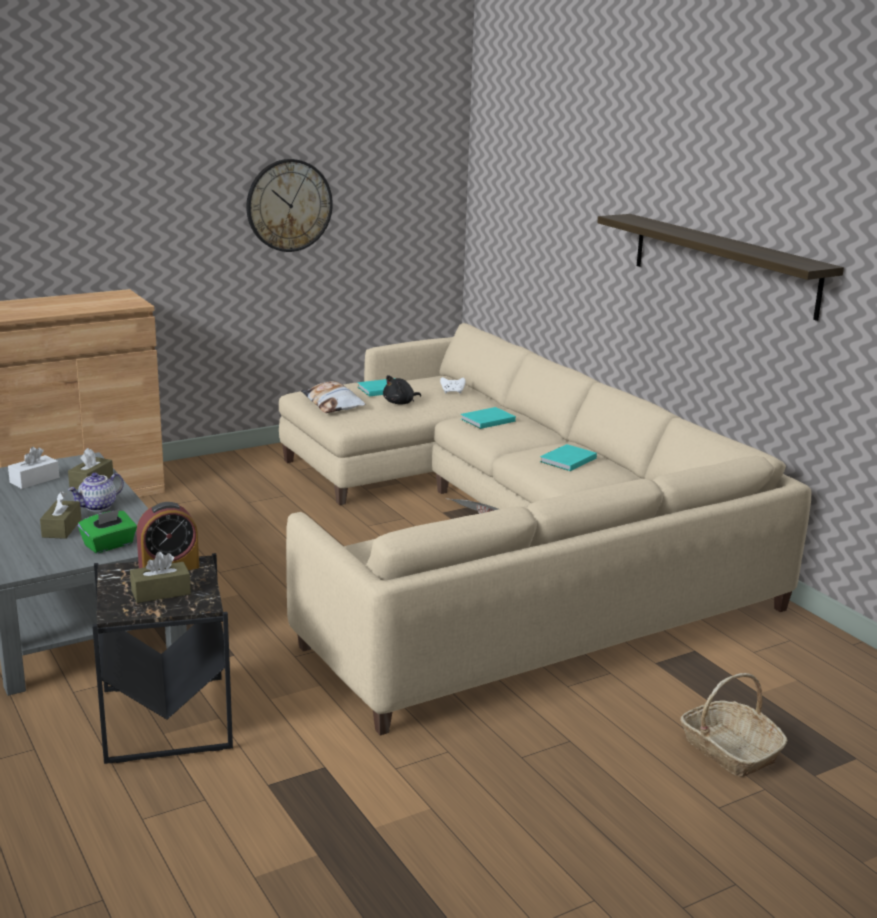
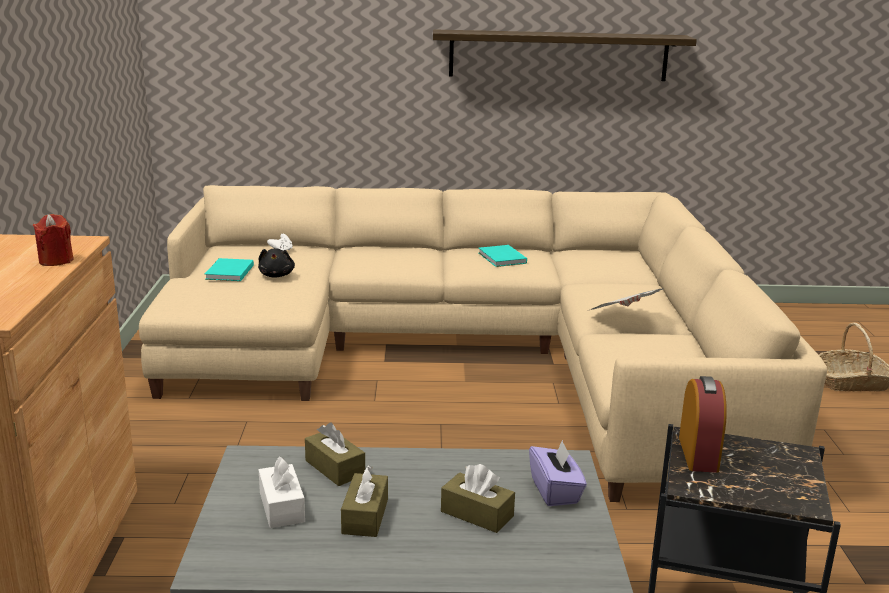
camera: 60 degrees left, 0 degrees up
teapot [68,473,124,511] -> none
green tissue box [78,509,137,554] -> purple tissue box [529,440,587,506]
brown tissue box [130,552,191,603] -> brown tissue box moved to [341,465,388,537]
wall clock [246,159,333,252] -> none
pillow [301,381,365,413] -> none
turquoise book [461,407,516,429] -> none
none -> red candle [33,214,74,266]

